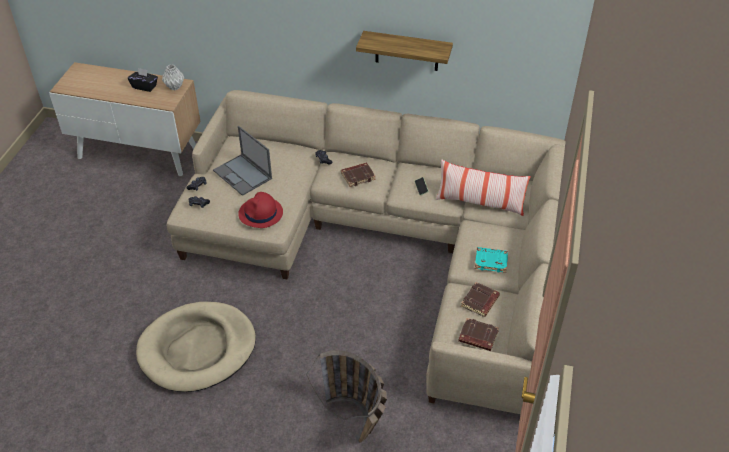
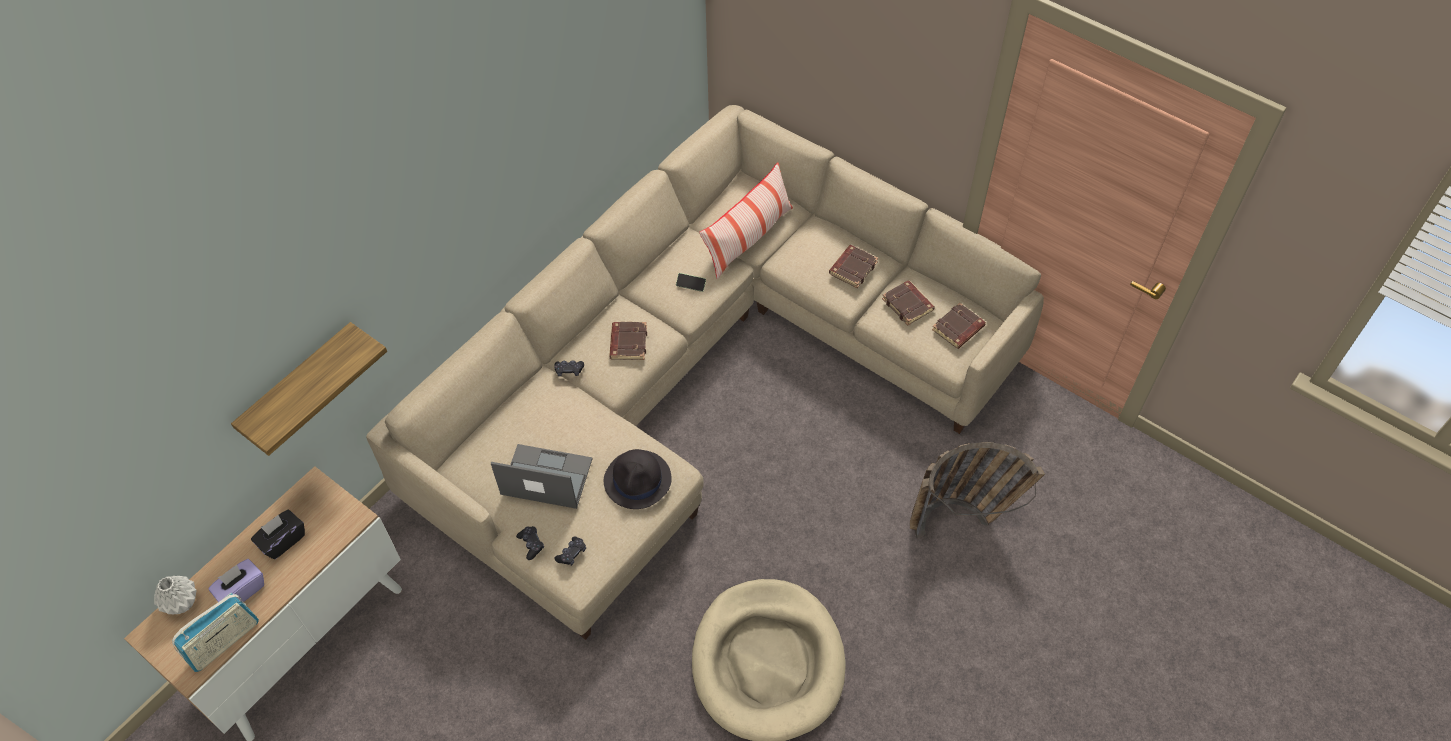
camera: 65 degrees left, 10 degrees up
grey vase [162,64,184,90] -> grey vase moved to [154,576,197,614]
laptop [213,126,272,196] -> laptop turned 150 degrees counterclockwise [491,444,593,509]
red hat [238,192,283,228] -> black hat [604,449,672,509]
shelf [356,31,453,71] -> shelf moved to [231,322,387,456]
turquoise book [475,247,508,273] -> brown book [829,245,878,288]
none -> radio [172,593,259,672]
none -> purple tissue box [208,559,264,602]

